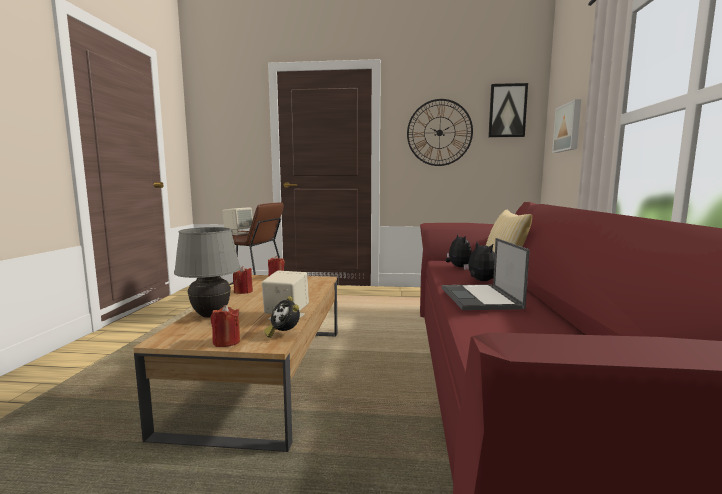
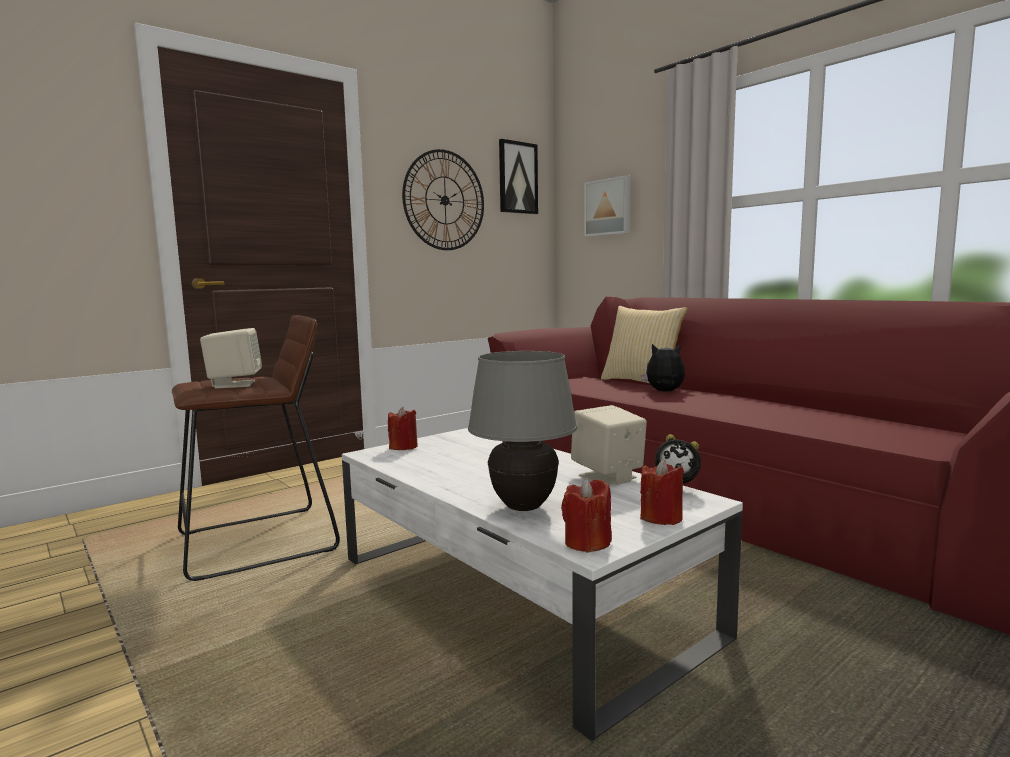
camera: 45 degrees left, 0 degrees up
brown coffee table [133,275,337,452] -> white coffee table [342,428,743,741]
red candle [233,266,253,294] -> red candle moved to [561,478,612,553]
laptop [442,238,530,310] -> none
plush toy [446,234,472,267] -> none

